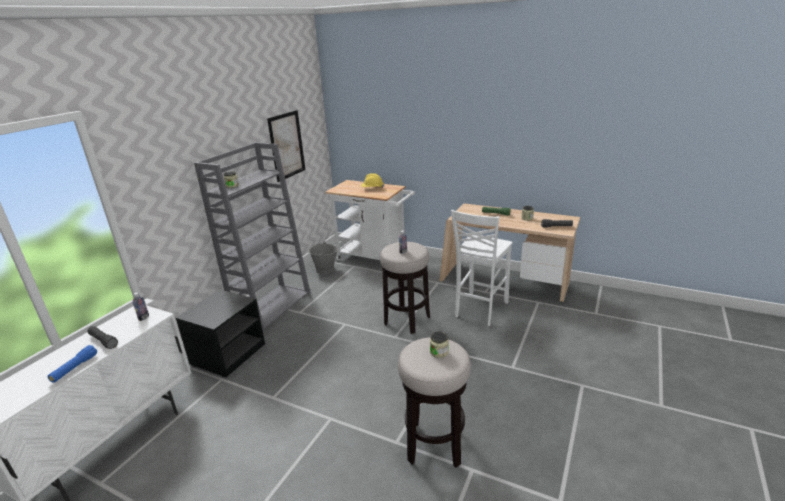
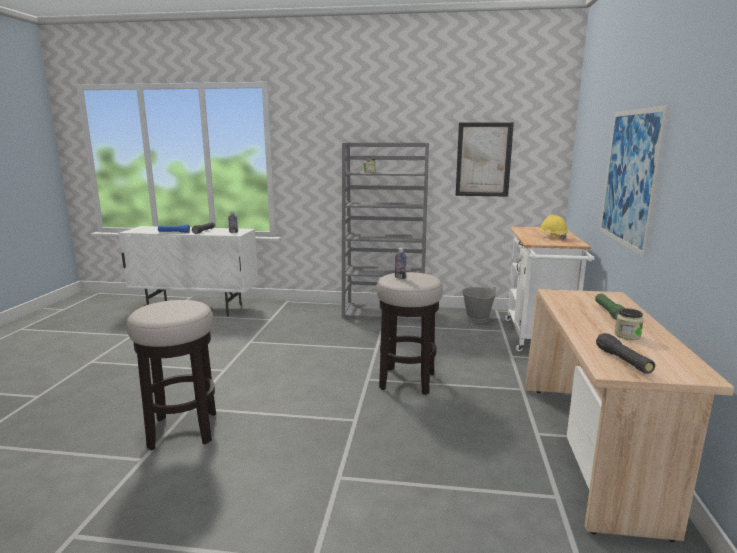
camera: 70 degrees right, 10 degrees down
black nightstand [176,289,265,377] -> none
jar [430,332,449,358] -> none
white chair [451,210,512,326] -> none
none -> picture [599,105,670,257]

